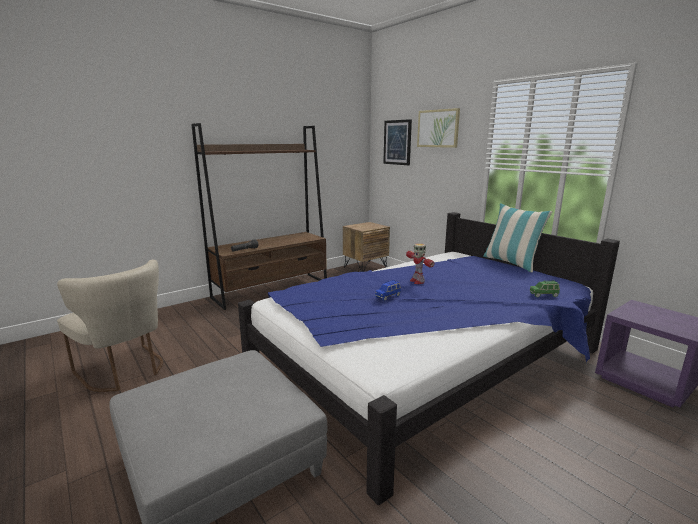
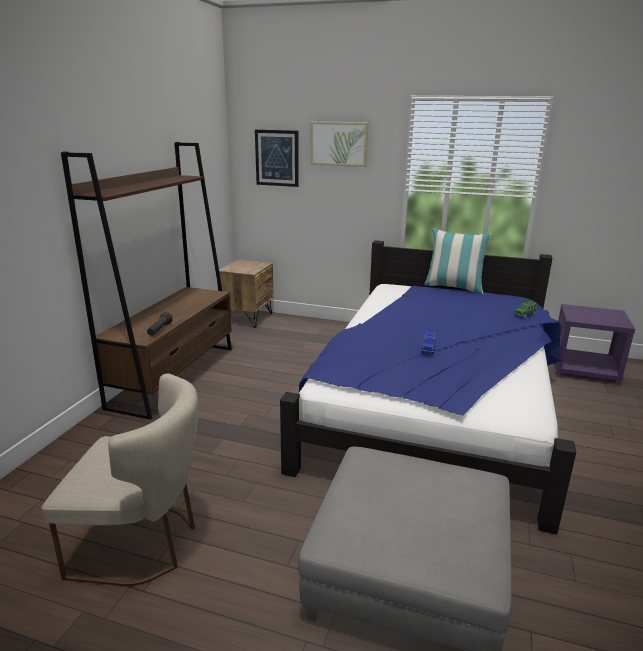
camera: 35 degrees left, 5 degrees up
toy robot [406,243,434,284] -> none

